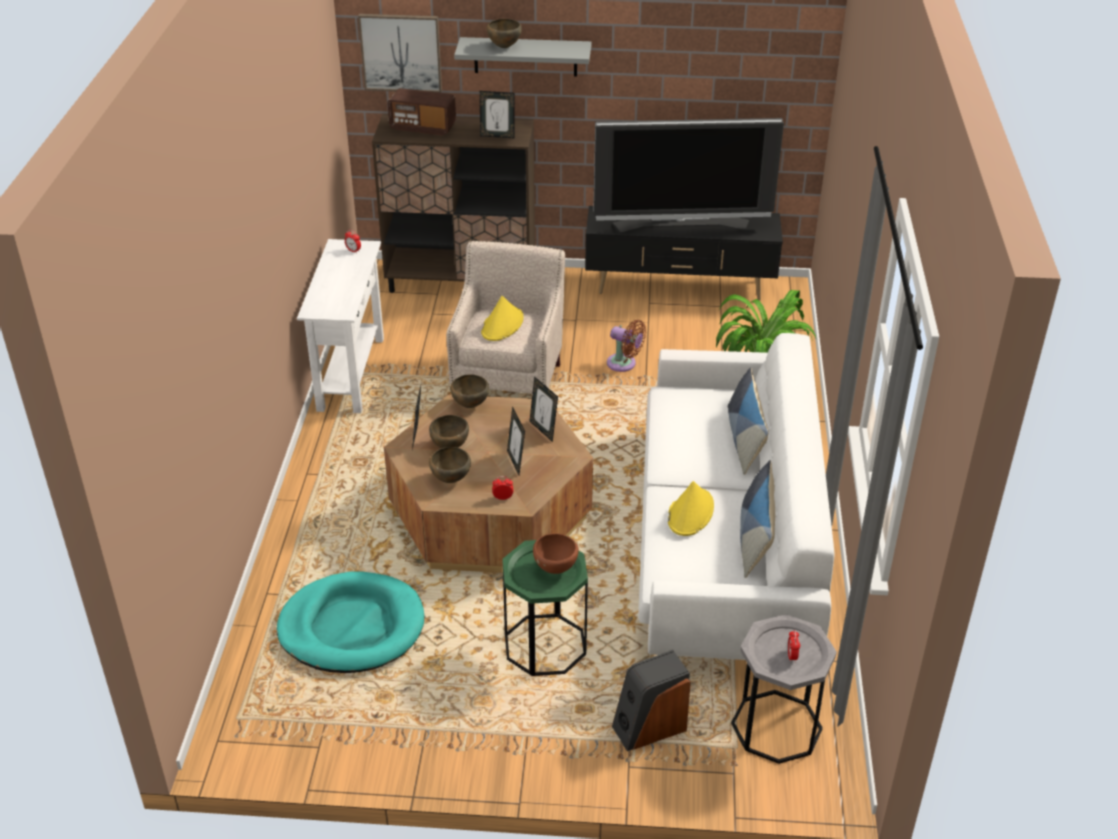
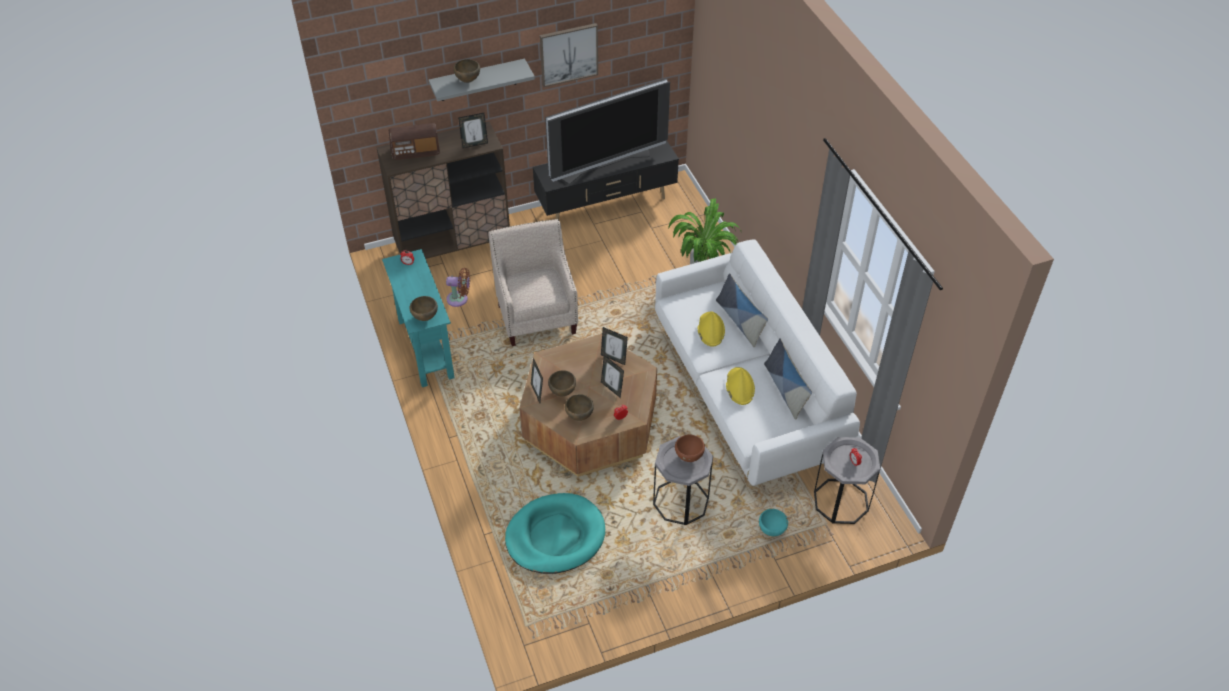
camera: 25 degrees left, 10 degrees up
white console table [297,239,384,413] -> turquoise console table [382,249,455,387]
picture [358,14,442,93] -> picture moved to [540,23,598,87]
brown bowl [450,374,489,408] -> brown bowl moved to [410,296,438,321]
yellow hat [481,296,524,341] -> yellow hat moved to [698,311,725,346]
green side table [502,540,588,676] -> grey side table [653,436,713,525]
brown fan [607,320,646,372] -> brown fan moved to [446,268,470,307]
speaker [612,650,691,751] -> turquoise bowl [759,509,788,537]

